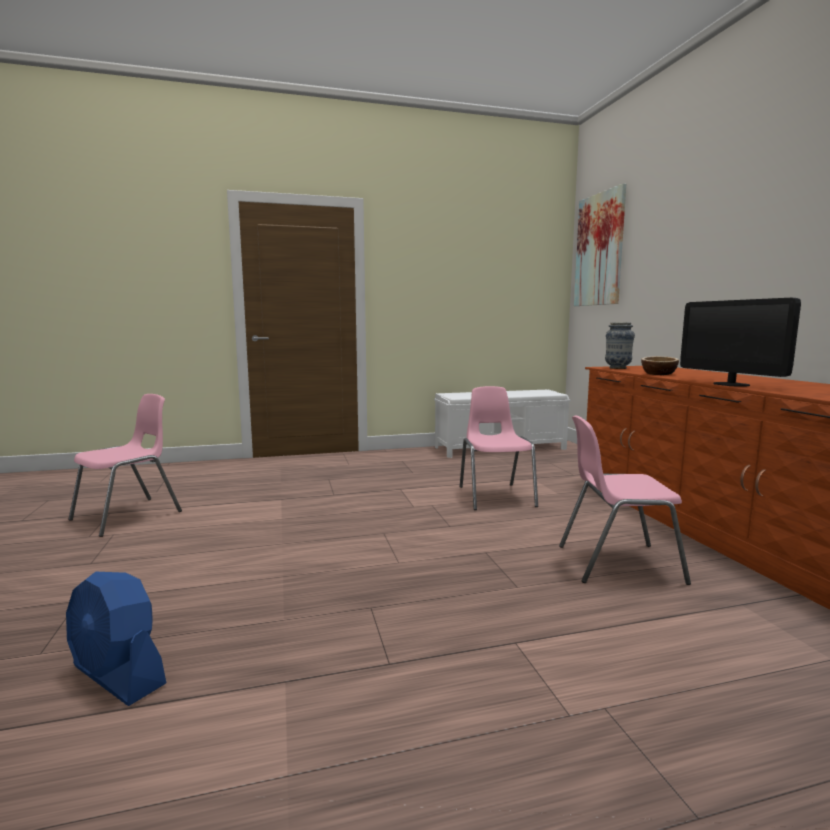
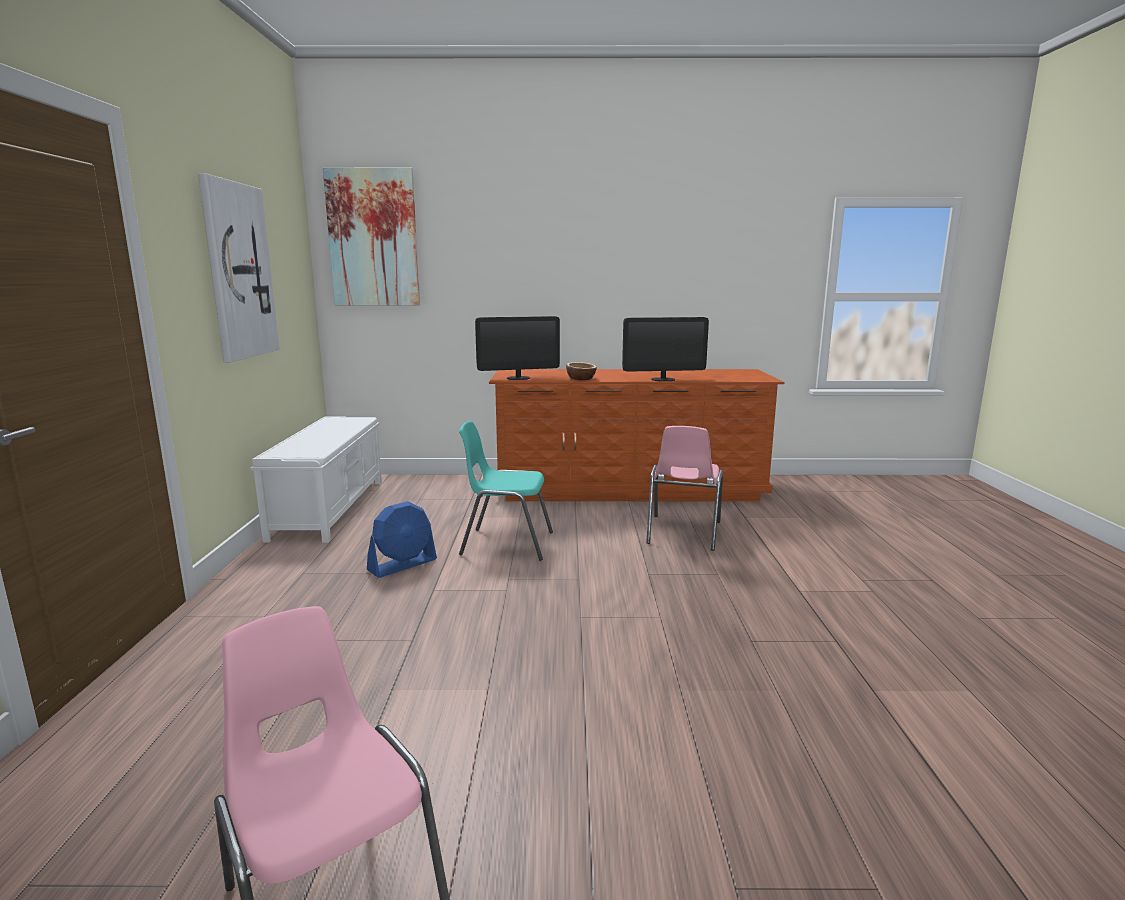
camera: 75 degrees left, 5 degrees up
blue fan [66,572,166,706] -> blue fan moved to [367,501,437,578]
pink chair [460,386,538,510] -> turquoise chair [459,421,553,561]
vase [605,322,635,369] -> monitor [475,316,560,380]
none -> picture [198,173,280,363]

